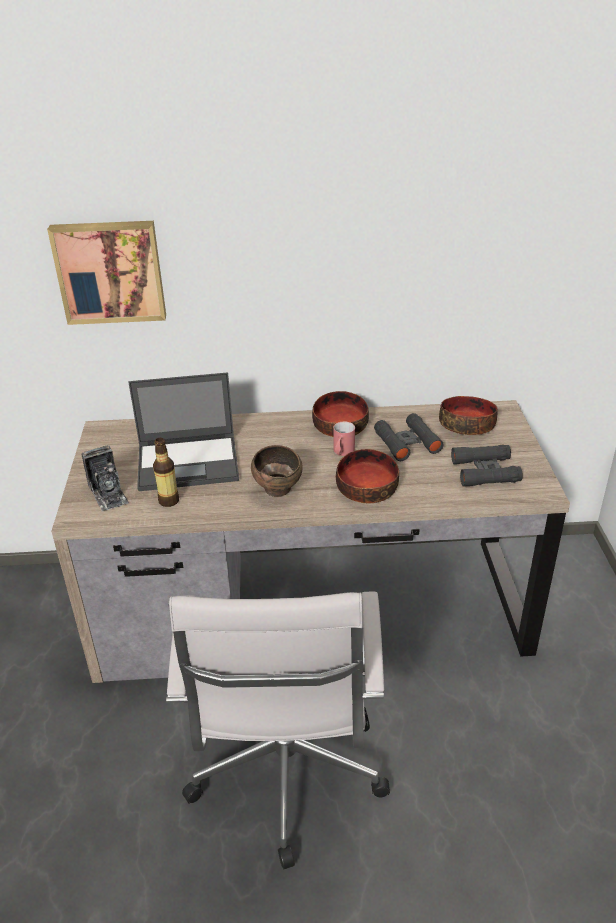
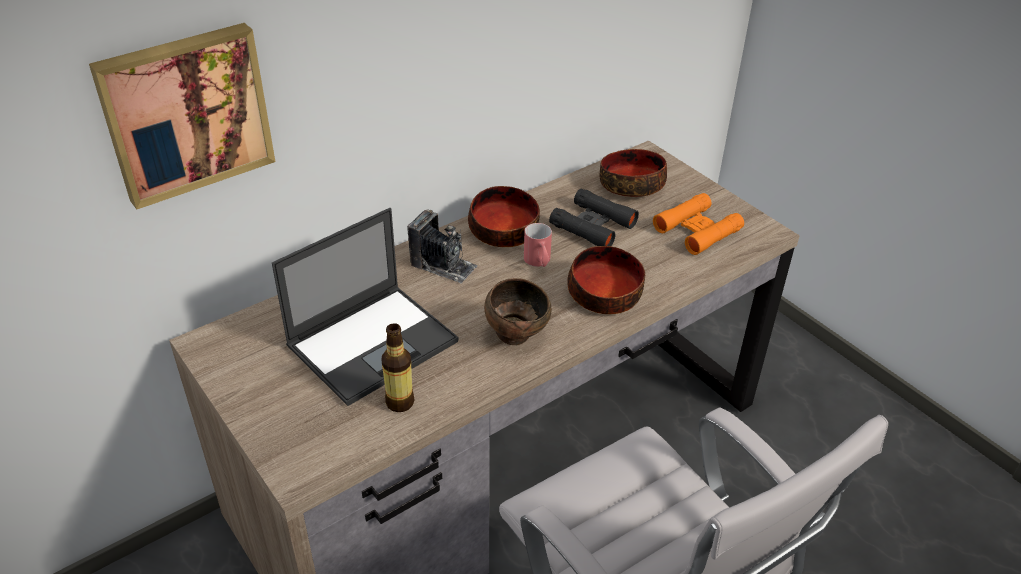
camera: 35 degrees left, 5 degrees up
camera [81,445,129,512] -> camera moved to [407,209,478,284]
black binoculars [451,445,523,487] -> orange binoculars [653,193,744,255]

